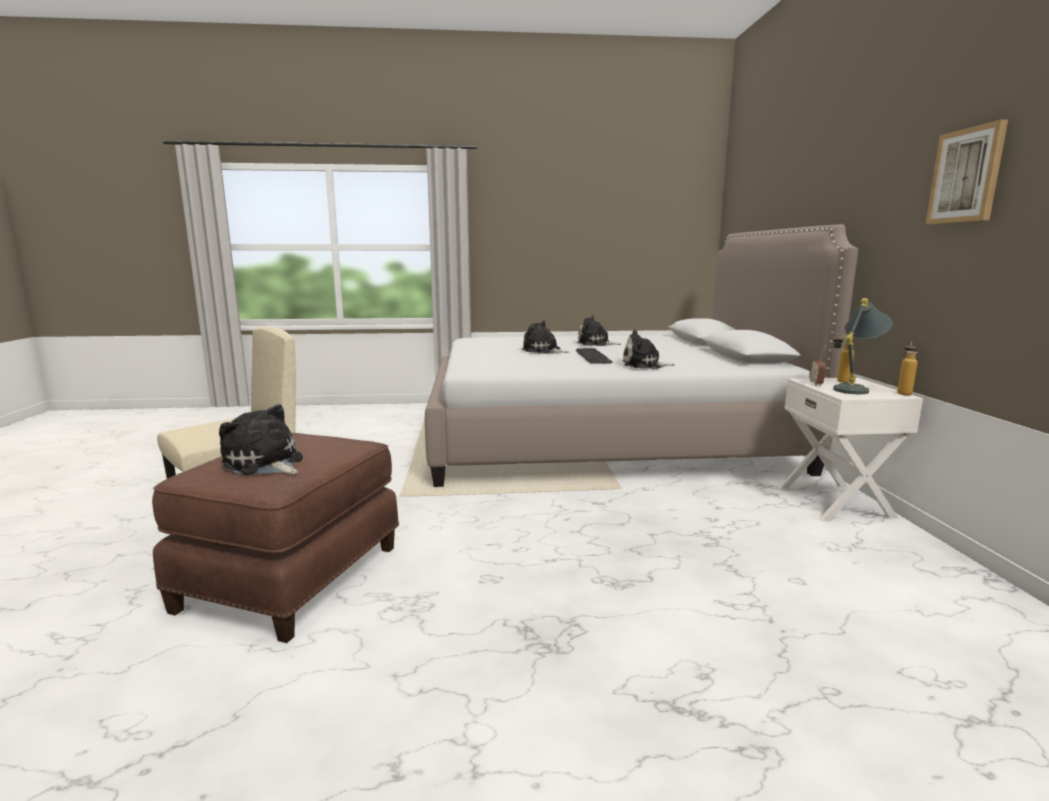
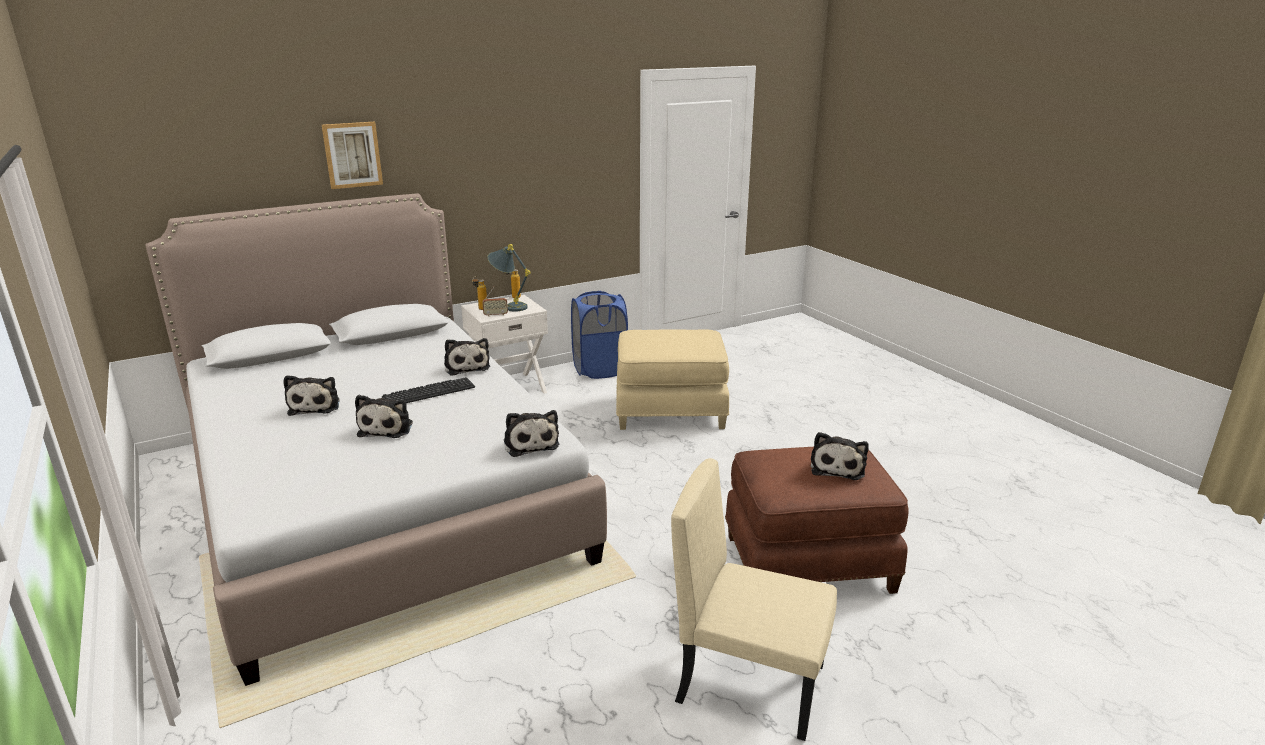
camera: 115 degrees left, 10 degrees up
picture [926,119,1008,224] -> picture moved to [322,122,383,189]
none -> plush toy [504,410,559,457]
none -> blue laundry basket [571,291,628,379]
none -> beige ottoman [616,329,729,430]

